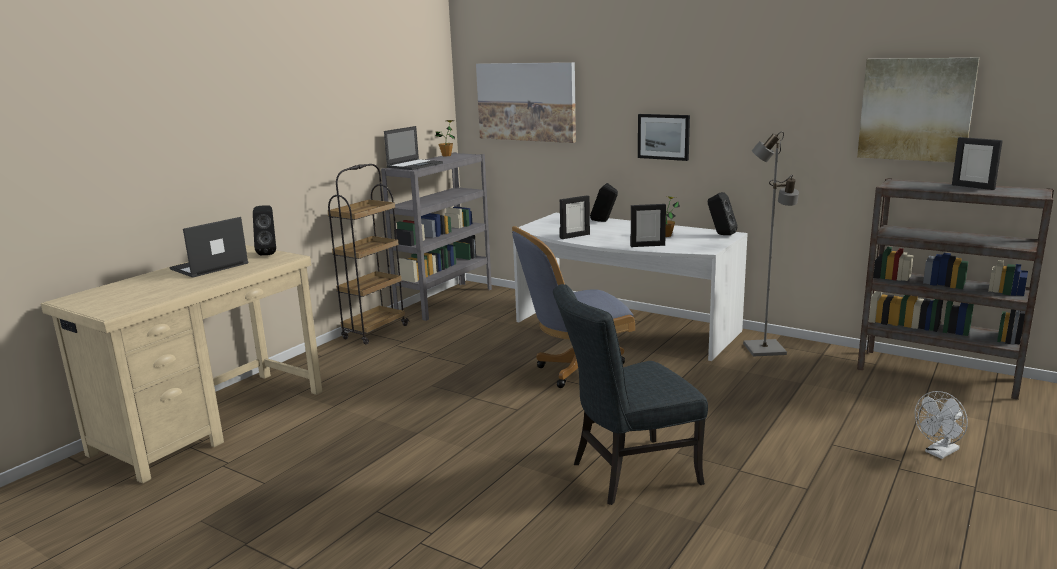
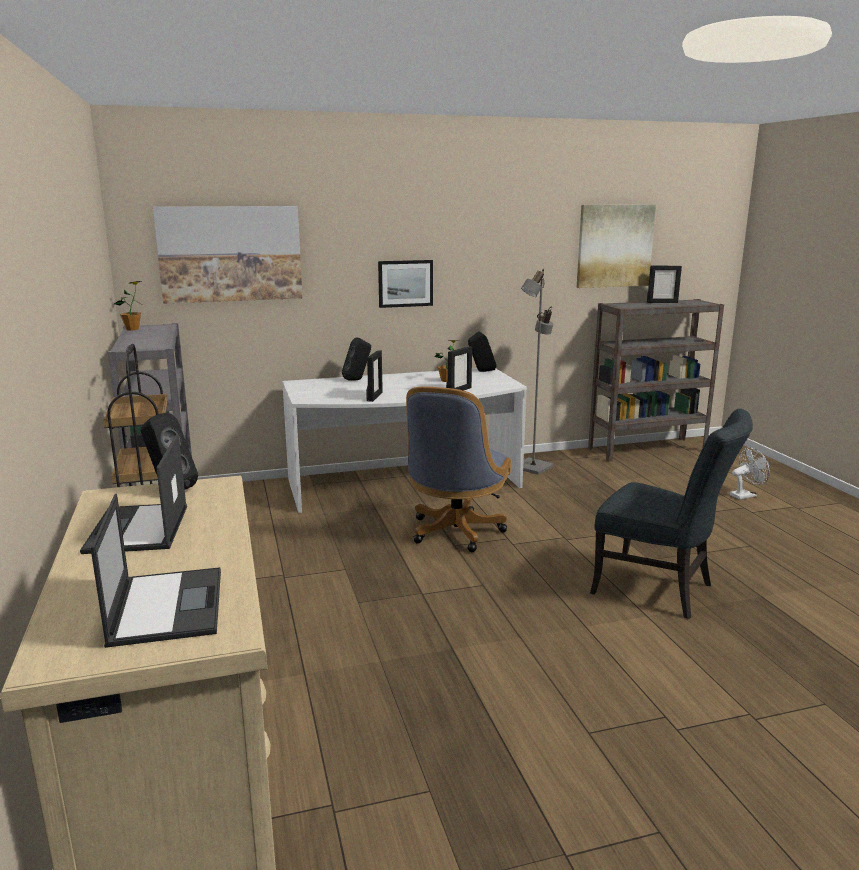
camera: 50 degrees left, 0 degrees up
laptop [384,126,443,170] -> laptop moved to [91,494,221,648]
grey chair [553,284,708,505] -> grey chair turned 75 degrees counterclockwise [590,409,753,619]
white fan [915,391,968,459] -> white fan turned 120 degrees counterclockwise [730,447,769,500]

